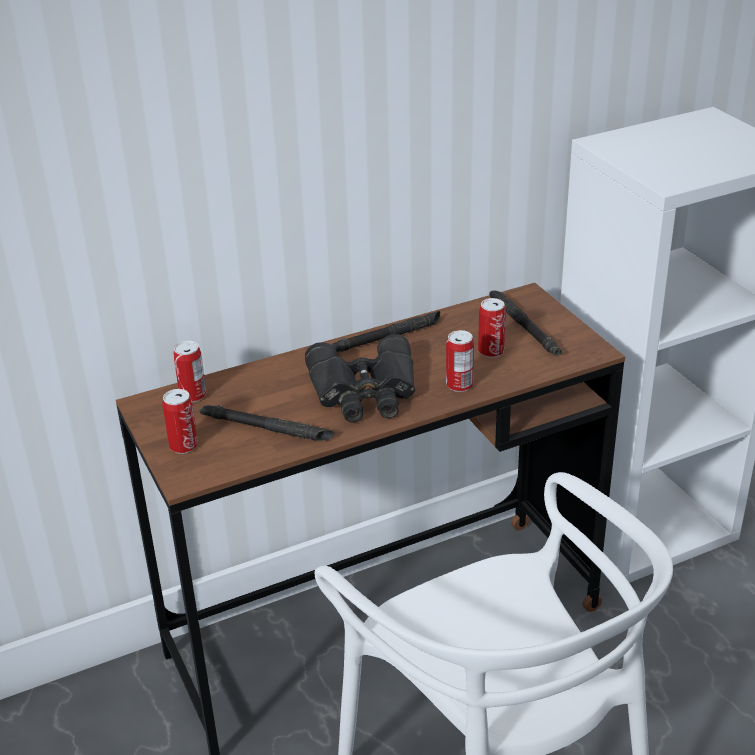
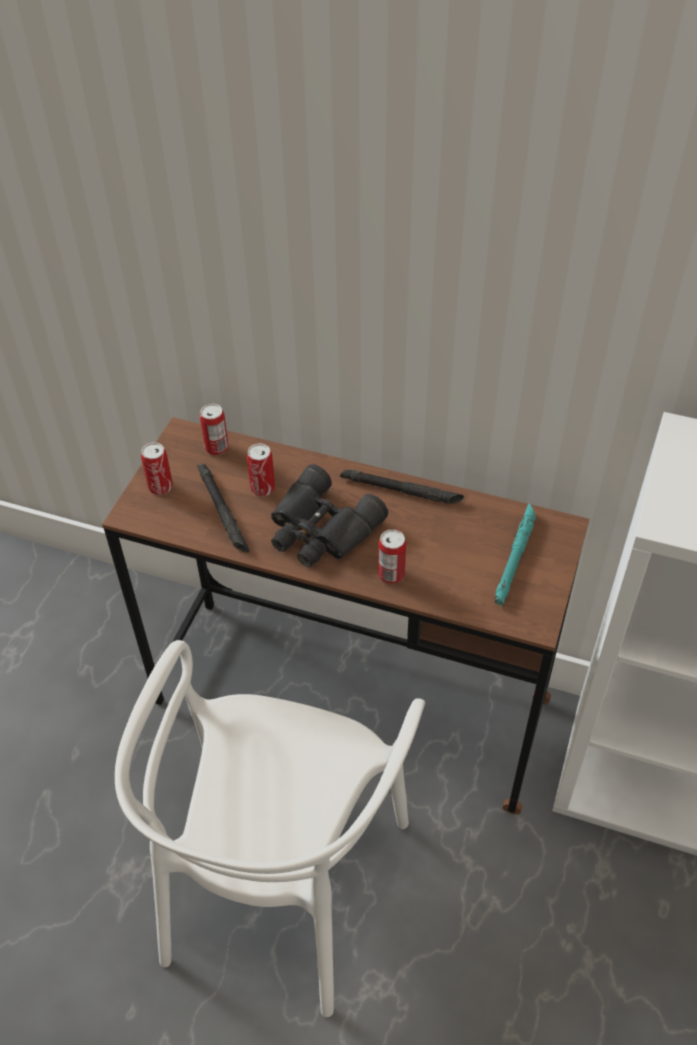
camera: 45 degrees right, 15 degrees up
can [478,298,506,358] -> can moved to [247,443,275,496]
black flashlight [489,291,563,356] -> turquoise flashlight [495,504,536,606]

